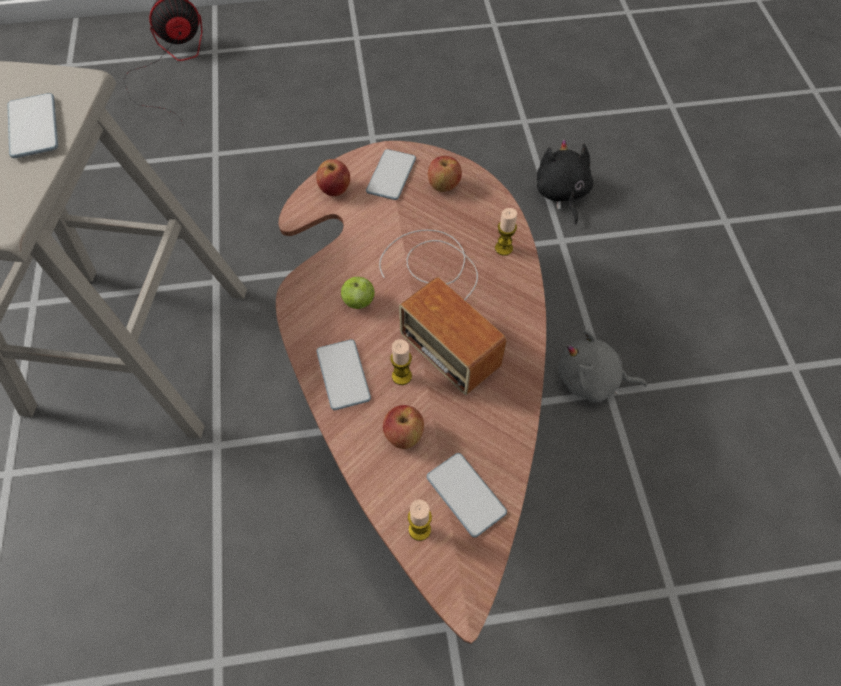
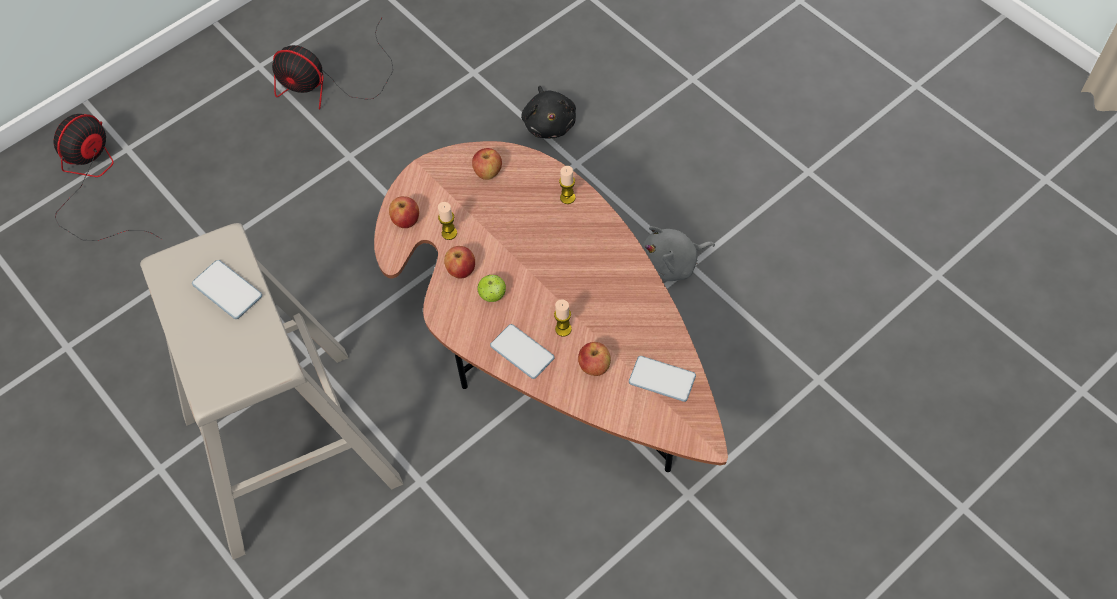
camera: 30 degrees left, 0 degrees up
phone [366,149,416,200] -> none
radio [379,230,507,395] -> none
candle [408,500,432,541] -> candle moved to [438,202,457,240]
black plush toy [537,139,593,225] -> black plush toy turned 150 degrees counterclockwise [521,86,576,139]
none -> fan [272,18,393,110]
none -> apple [444,246,475,278]

